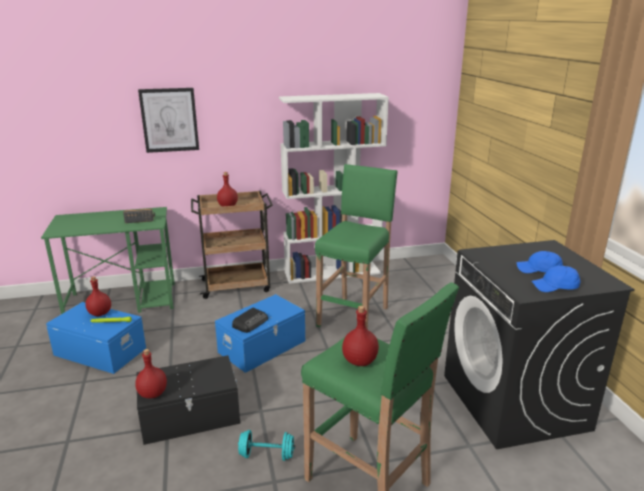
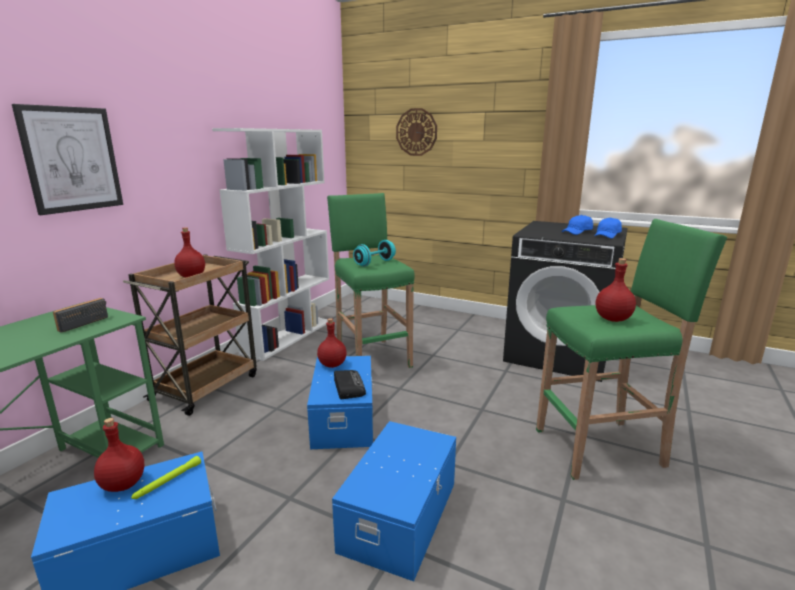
camera: 50 degrees left, 5 degrees down
red bottle [135,349,167,398] -> red bottle moved to [317,318,347,368]
black storage box [137,355,240,445] -> blue storage box [332,421,456,581]
turquoise dumbbell [238,430,295,461] -> turquoise dumbbell moved to [353,240,396,266]
none -> wall clock [396,108,437,156]

